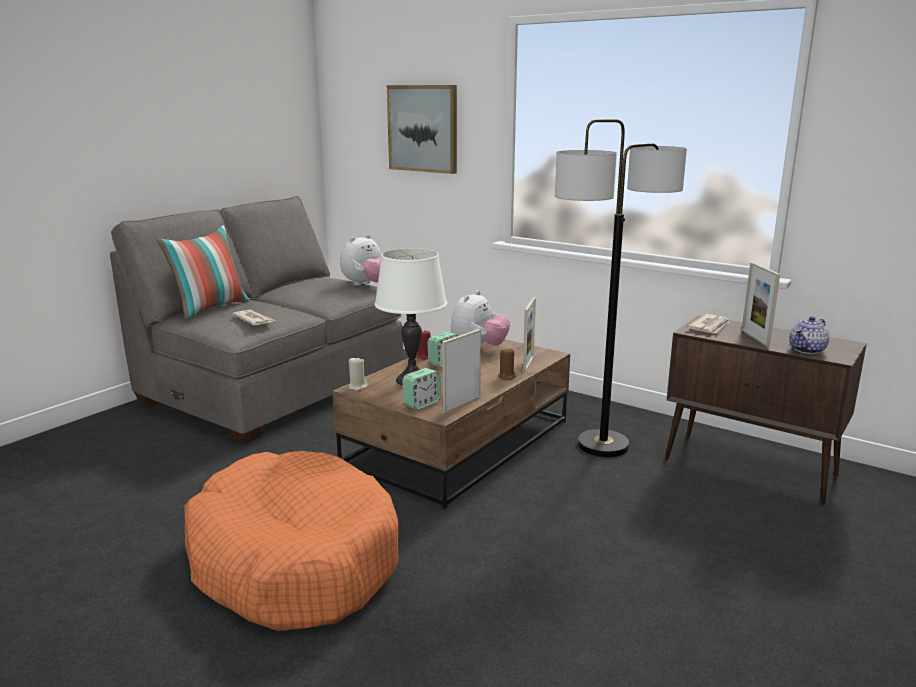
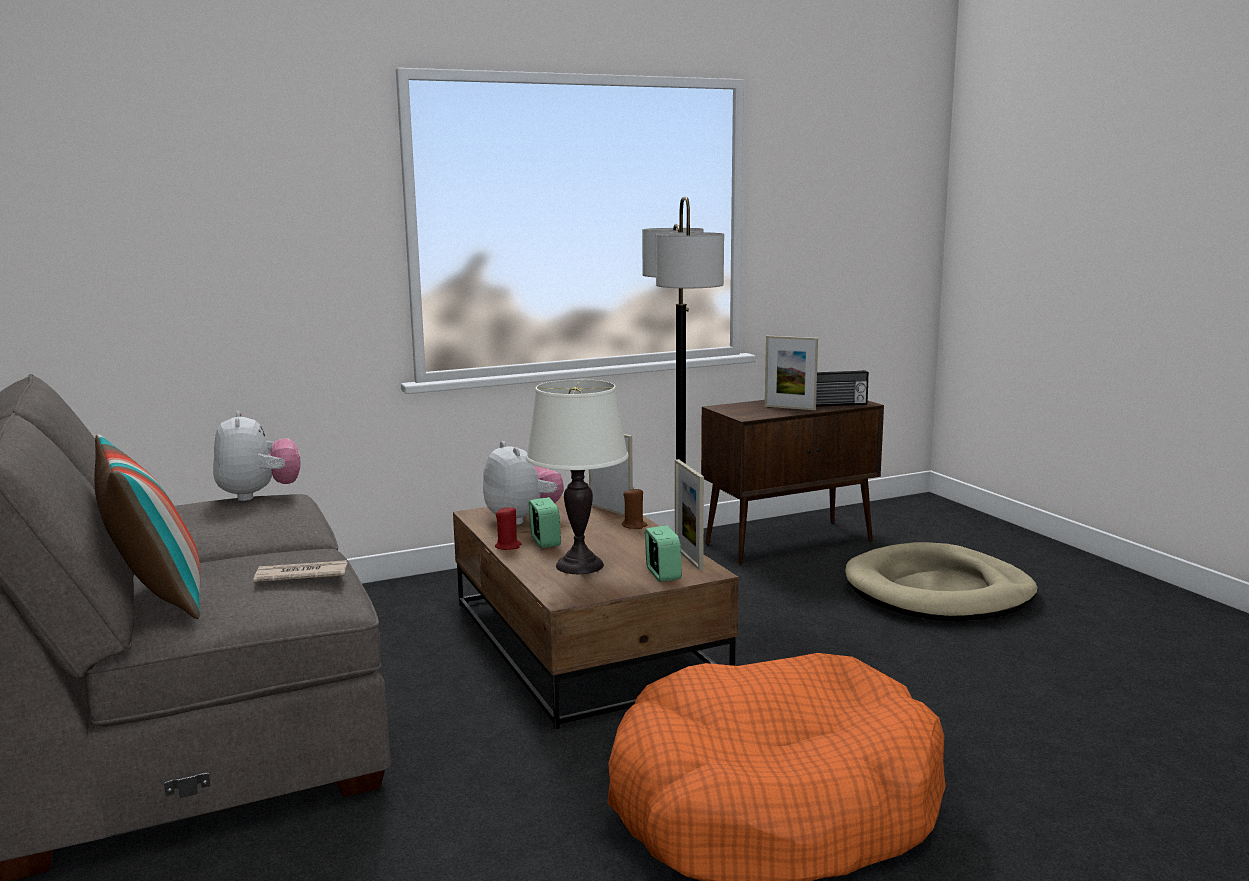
camera: 60 degrees left, 5 degrees down
beige candle [349,357,368,391] -> none
picture [387,85,457,174] -> none
newspaper [687,314,729,333] -> none
teapot [789,316,830,354] -> radio [816,370,869,407]
none -> beige dog bed [845,542,1037,621]

